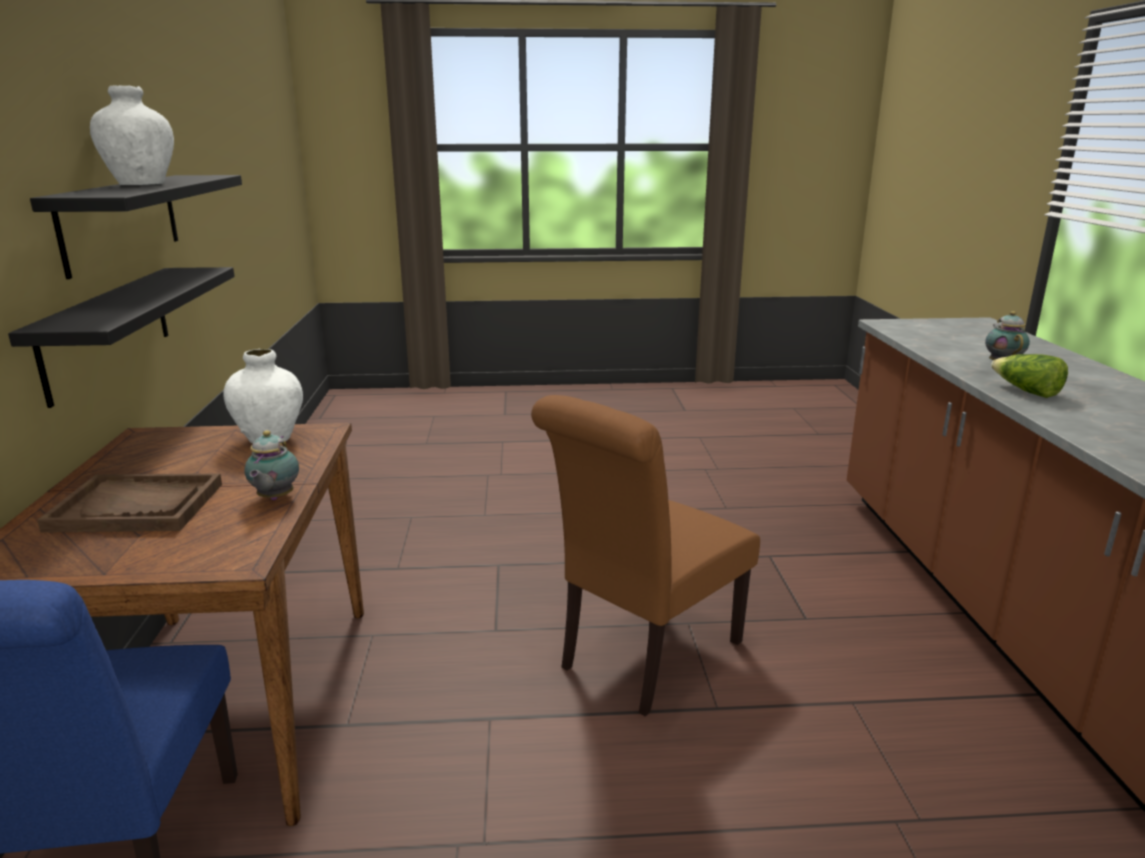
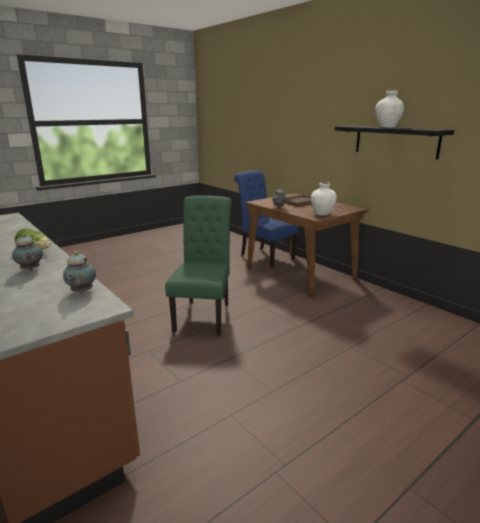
camera: 145 degrees right, 0 degrees up
black shelf [8,267,235,408] -> none
brown chair [531,395,760,717] -> green chair [165,195,232,335]
none -> teapot [63,251,96,293]

